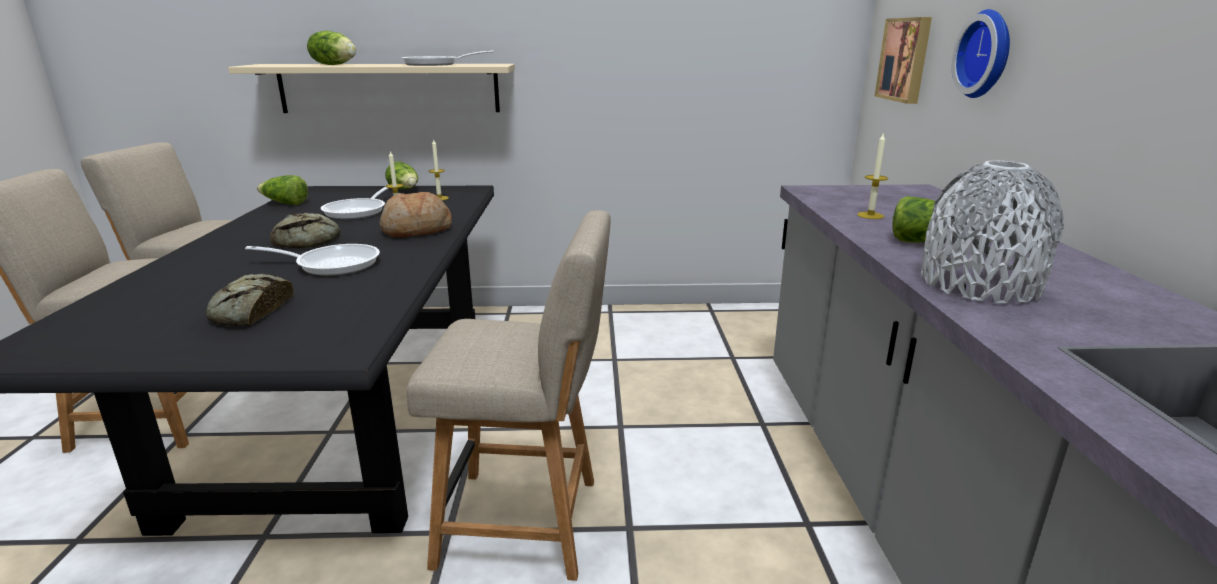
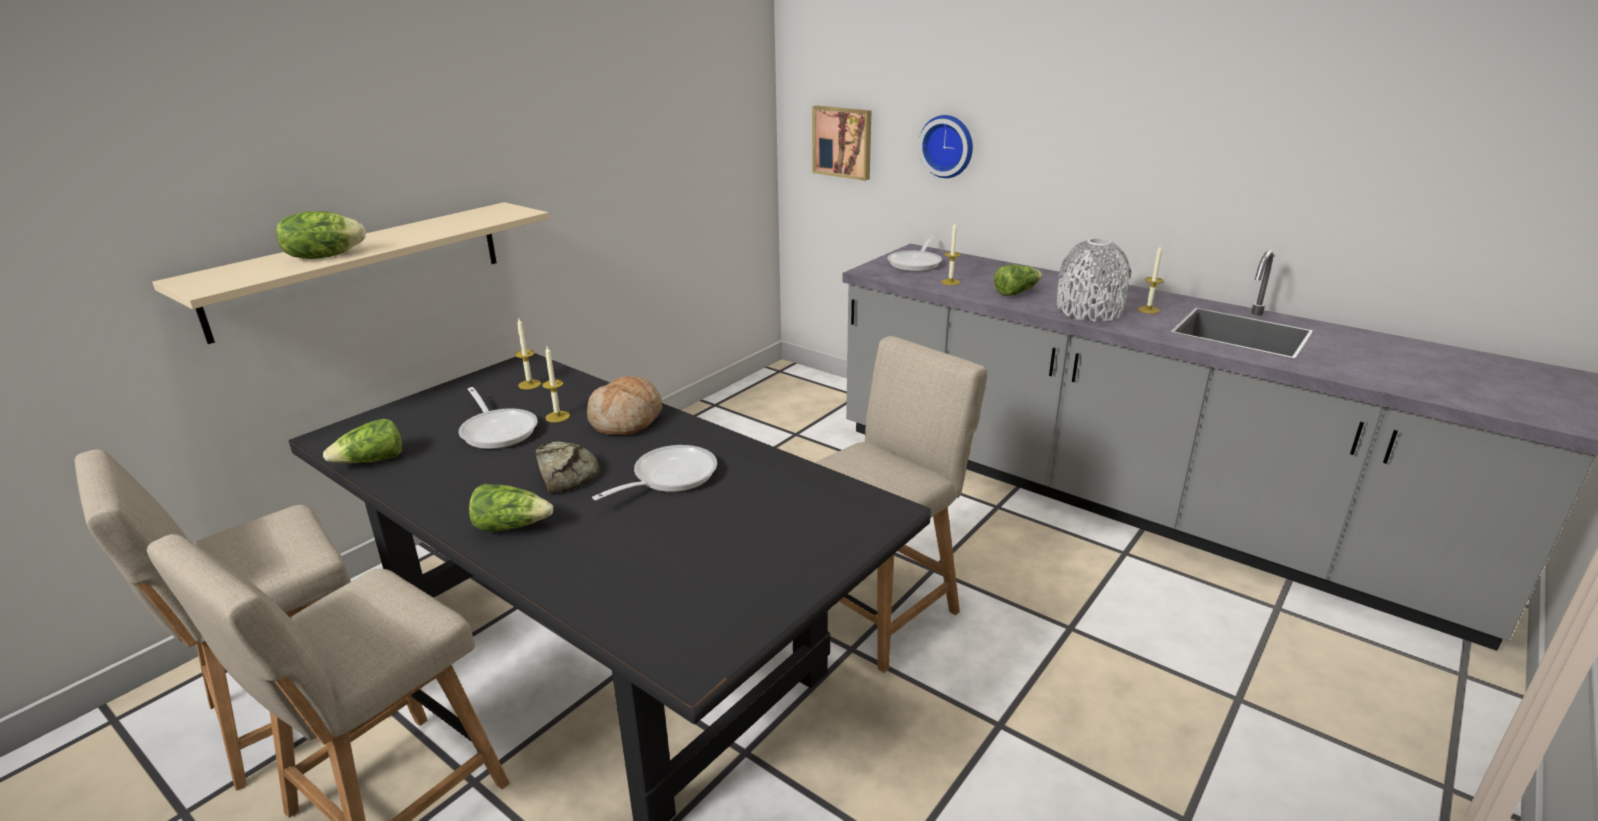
camera: 50 degrees left, 5 degrees up
bread [206,274,294,326] -> none
lettuce [385,162,418,189] -> lettuce moved to [469,484,553,532]
frying pan [401,50,494,66] -> frying pan moved to [888,236,942,272]
none -> candle [1138,245,1164,314]

